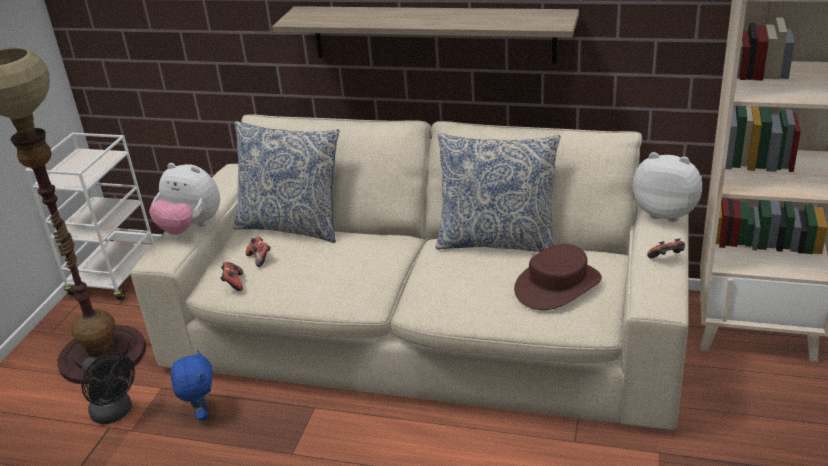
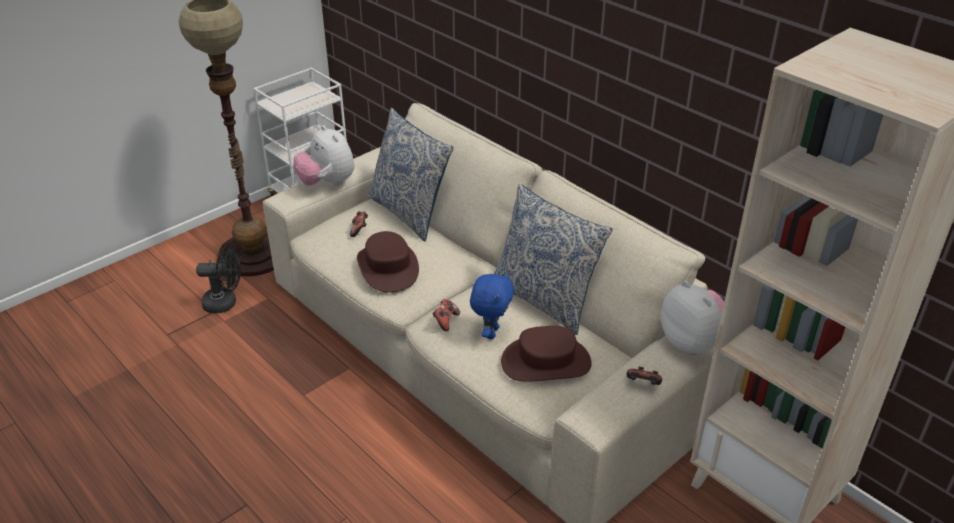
camera: 30 degrees right, 5 degrees up
black fan [82,352,135,424] -> black fan turned 75 degrees counterclockwise [196,247,241,314]
blue plush toy [171,350,213,421] -> blue plush toy moved to [470,272,514,339]
game controller [220,262,243,291] -> game controller moved to [433,299,460,331]
shelf [272,6,579,63] -> none
none -> brown hat [357,231,419,293]

